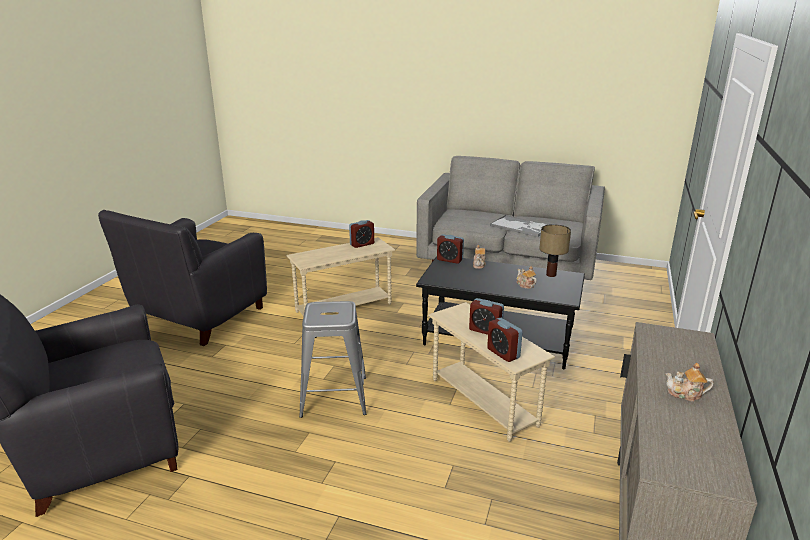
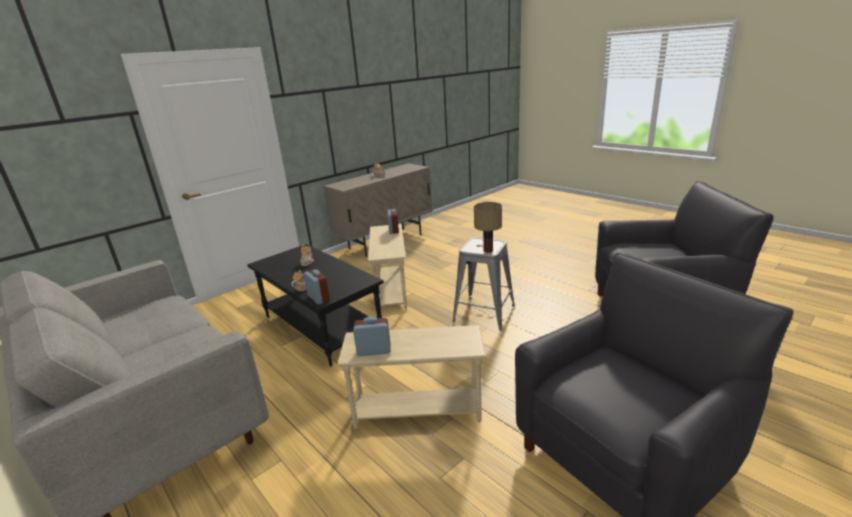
camera: 150 degrees left, 0 degrees up
alarm clock [469,298,504,335] -> none
tray [490,215,550,237] -> none
table lamp [539,224,571,277] -> table lamp moved to [474,202,502,253]

